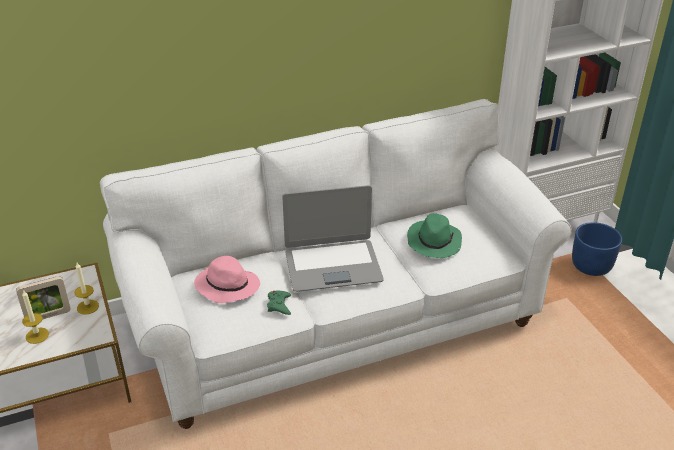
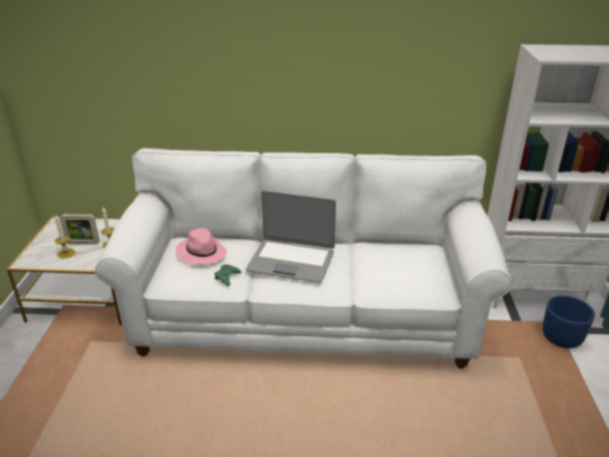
camera: 25 degrees right, 5 degrees down
green hat [407,213,462,258] -> none

